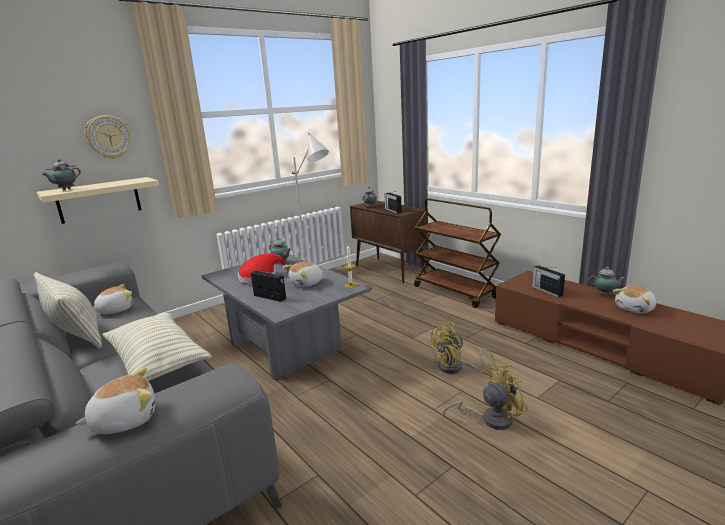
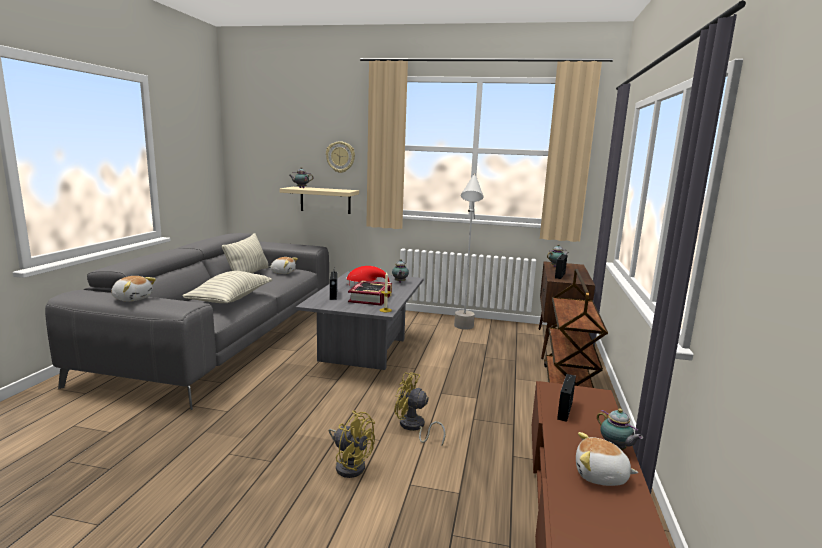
camera: 50 degrees right, 5 degrees down
plush toy [284,262,323,287] -> book [348,280,392,306]

